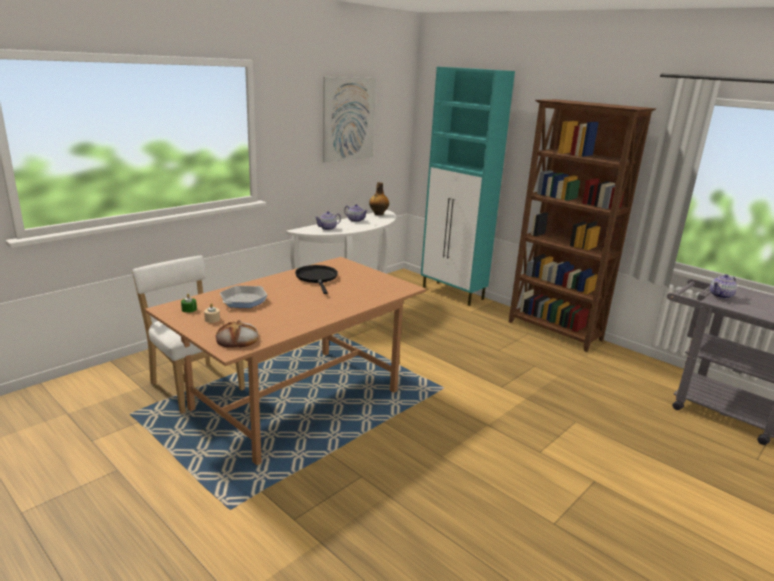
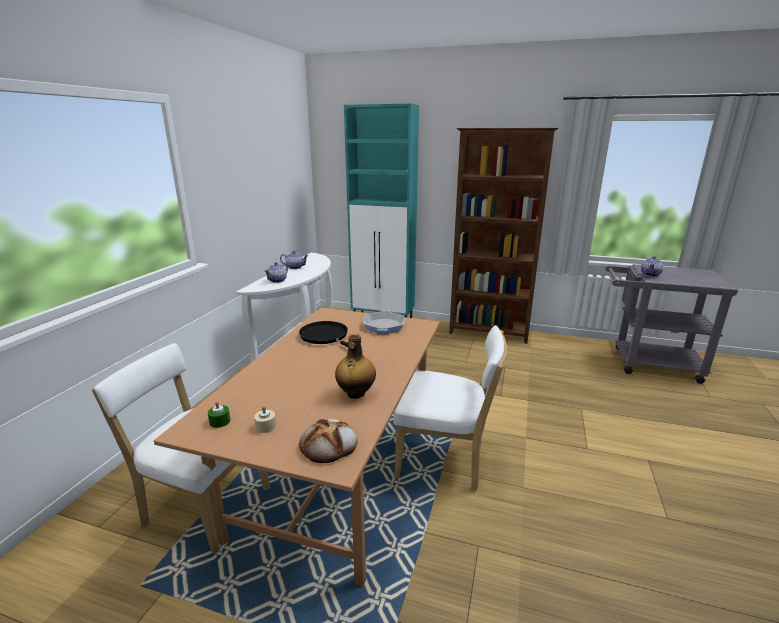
camera: 25 degrees left, 0 degrees up
frying pan [220,286,267,308] -> frying pan moved to [363,310,405,334]
picture [323,77,376,163] -> none
bottle [369,182,389,215] -> bottle moved to [335,334,376,399]
none -> white chair [393,325,507,491]

